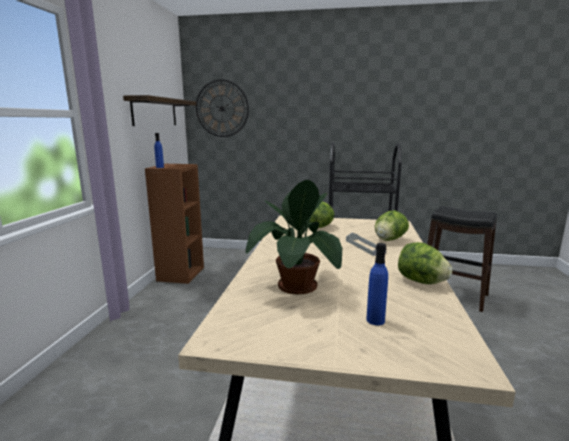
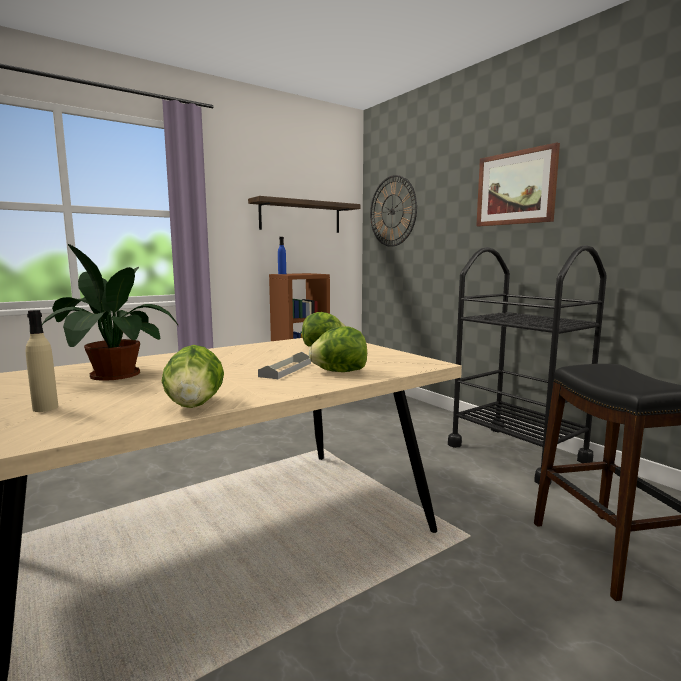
camera: 45 degrees right, 5 degrees down
blue bottle [366,243,388,325] -> beige bottle [26,310,59,412]
none -> picture [476,143,560,226]

